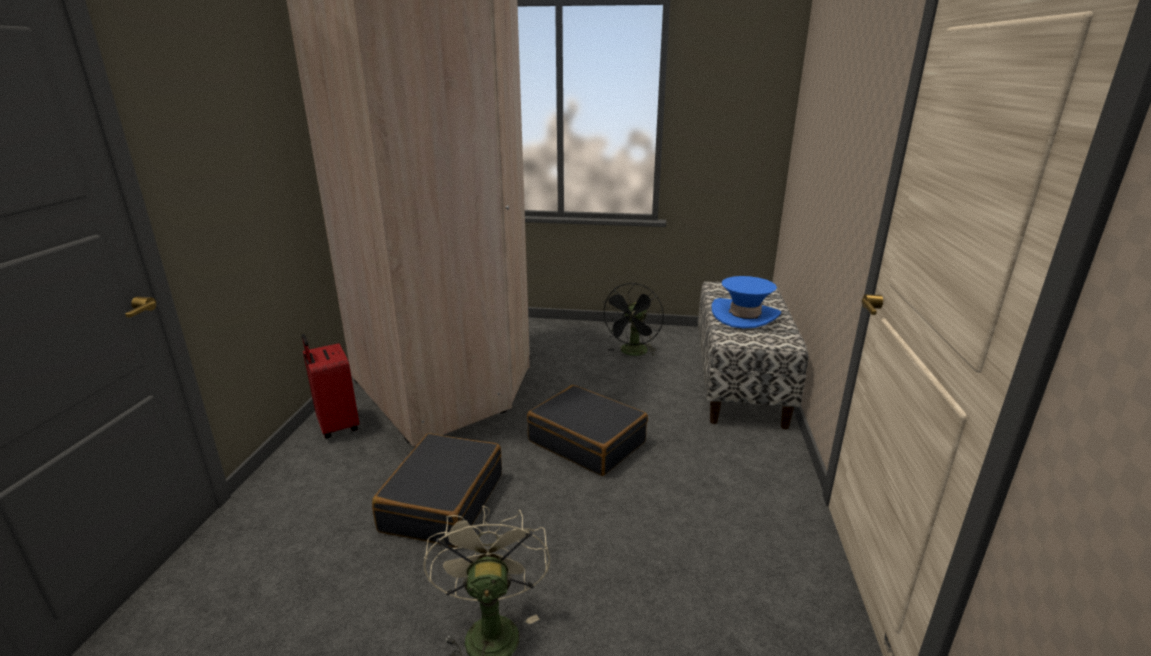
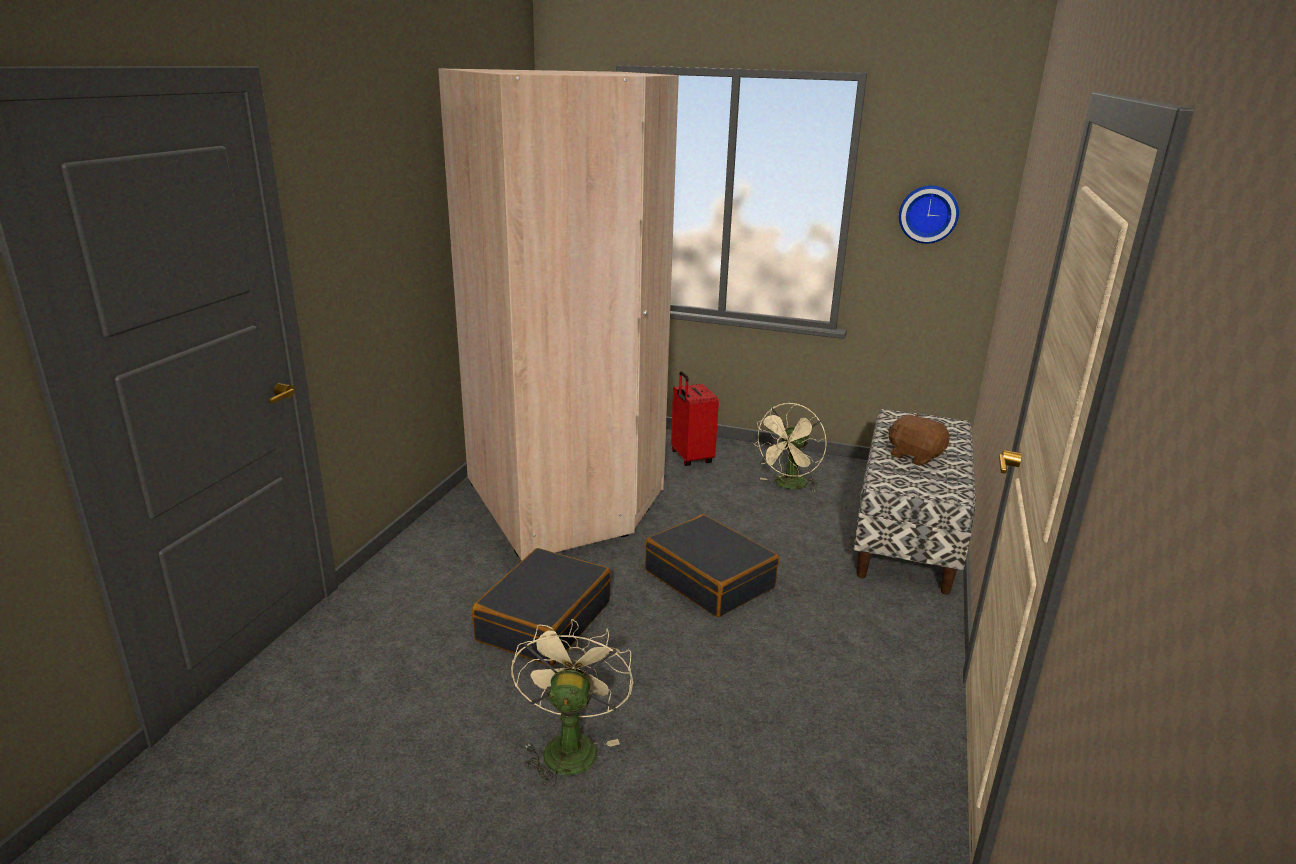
camera: 10 degrees right, 0 degrees up
red suitcase [302,334,359,439] -> red suitcase moved to [671,371,719,466]
black fan [603,283,664,356] -> beige fan [753,403,827,492]
blue hat [712,276,781,328] -> brown plush toy [888,414,949,466]
none -> wall clock [899,185,959,244]

